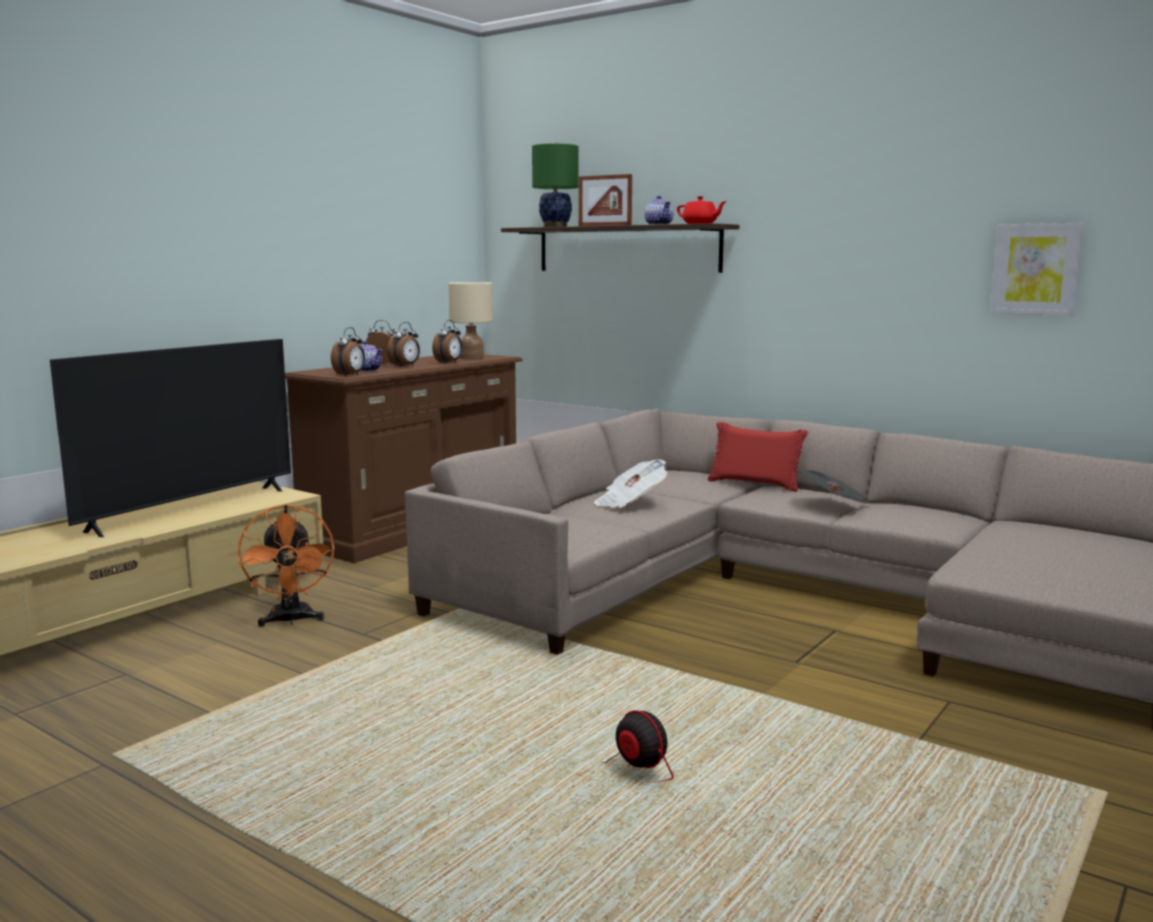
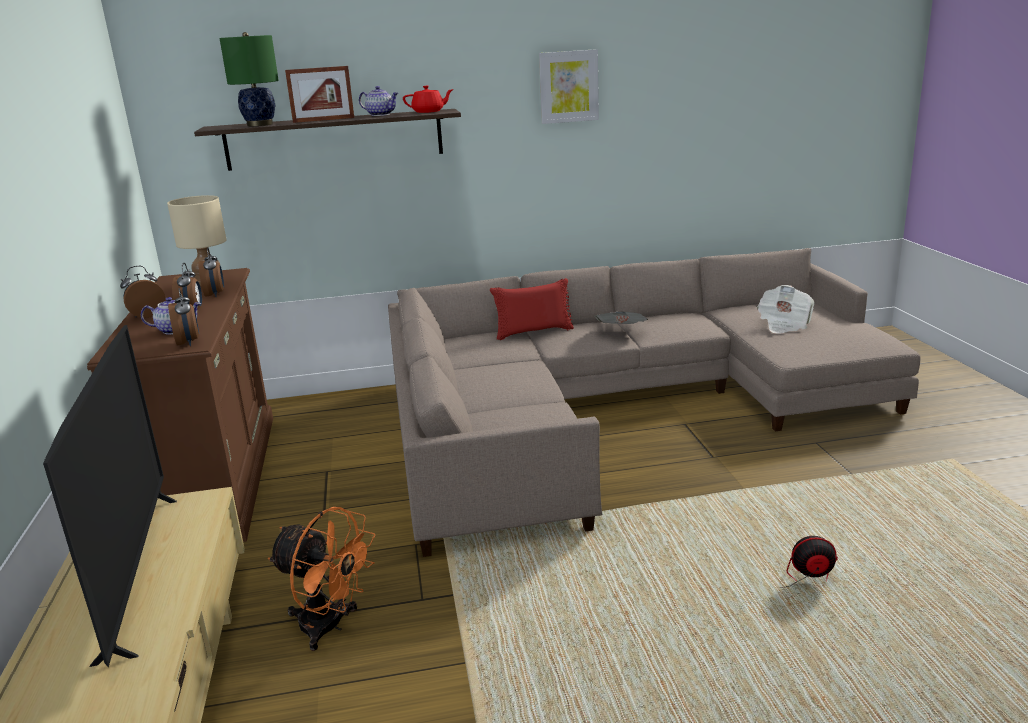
camera: 45 degrees left, 10 degrees up
newspaper [594,459,667,508] -> newspaper moved to [757,285,815,334]
picture [990,223,1084,316] -> picture moved to [539,49,599,124]

